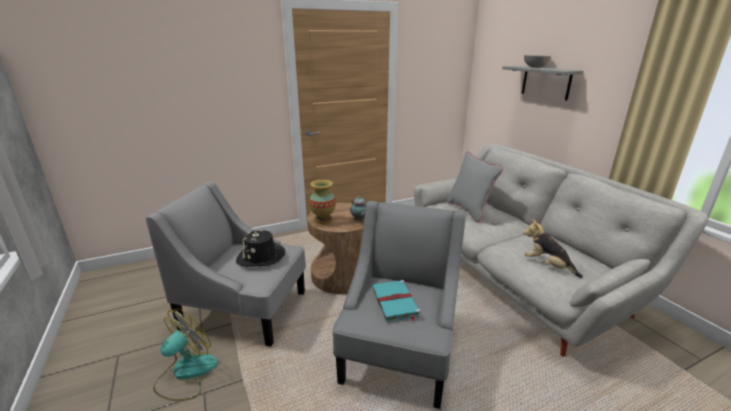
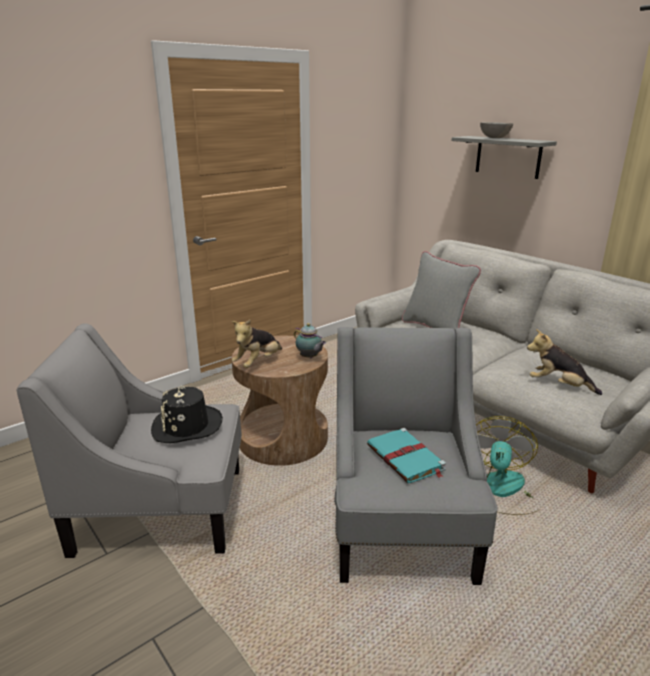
camera: 15 degrees left, 0 degrees up
fan [153,308,218,401] -> fan moved to [476,416,542,515]
vase [309,180,336,224] -> plush toy [232,320,282,368]

